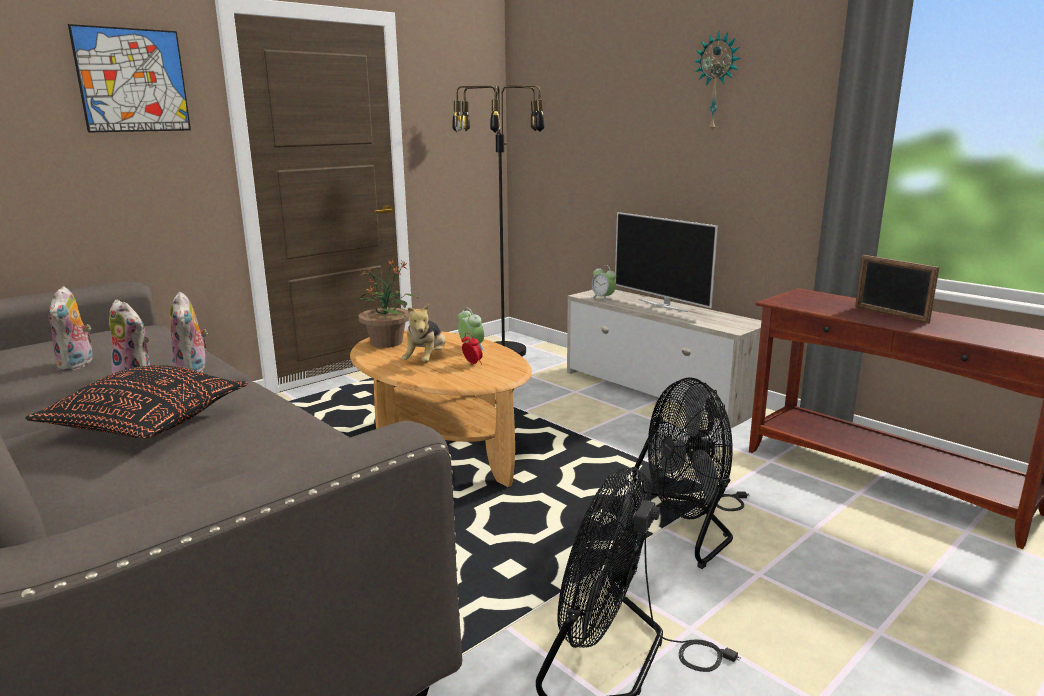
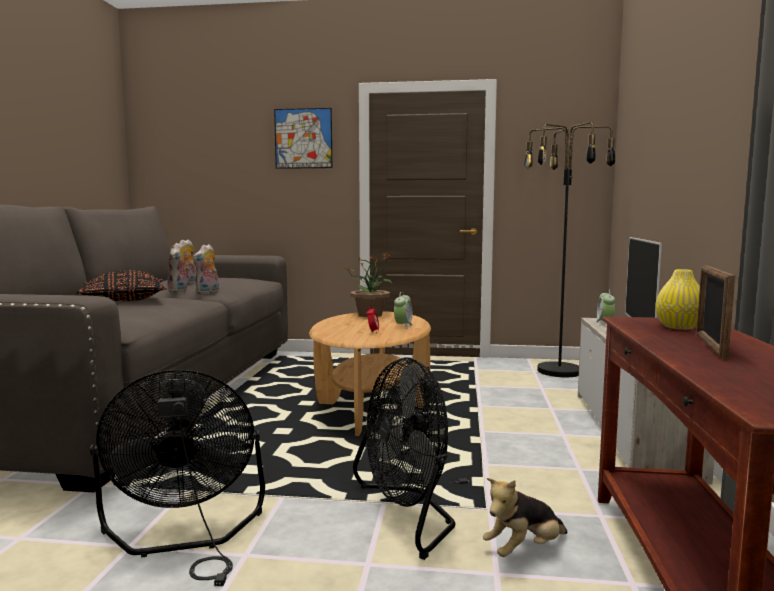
camera: 50 degrees right, 10 degrees down
plush toy [402,303,446,363] -> plush toy moved to [483,478,568,557]
black fan [632,378,749,569] -> black fan turned 60 degrees counterclockwise [353,357,469,560]
wall clock [694,32,741,133] -> none
none -> yellow vase [655,269,700,330]

